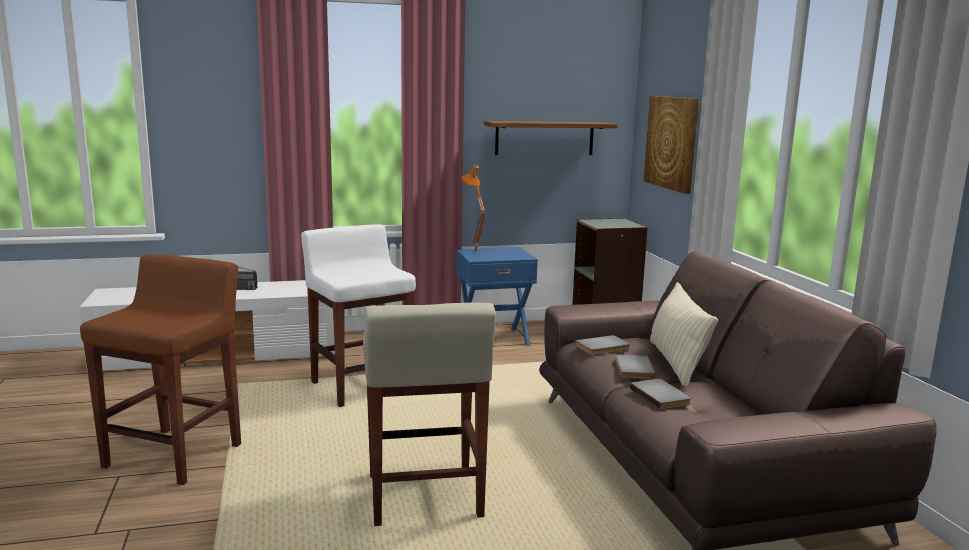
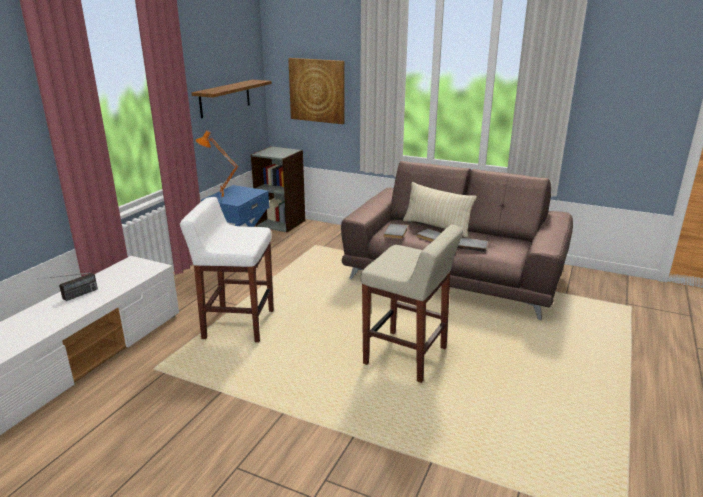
camera: 50 degrees left, 10 degrees up
brown stool [80,254,241,485] -> none

